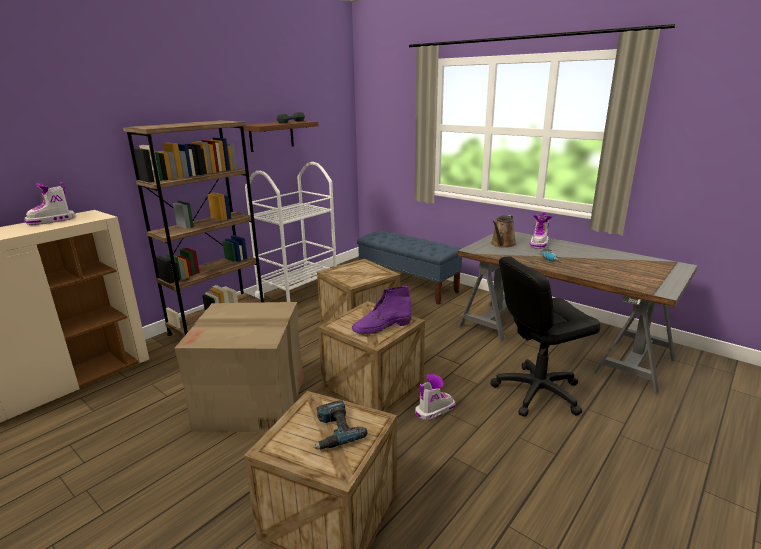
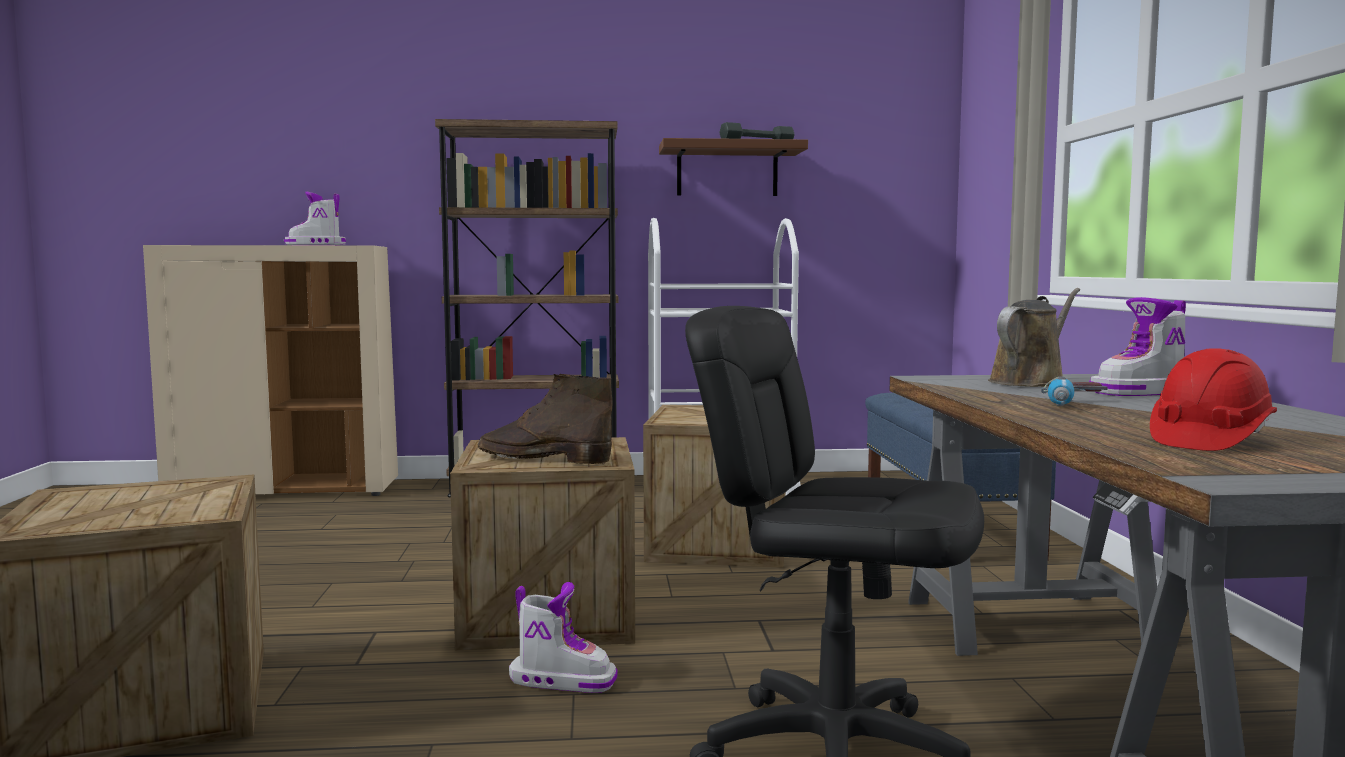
camera: 45 degrees right, 15 degrees down
cardboard box [174,302,304,432] -> none
power drill [313,400,368,449] -> none
purple boot [352,286,412,334] -> brown boot [478,374,613,464]
brown watering can [491,215,516,248] -> brown watering can turned 150 degrees clockwise [988,288,1080,387]
none -> red hard hat [1150,349,1277,451]

